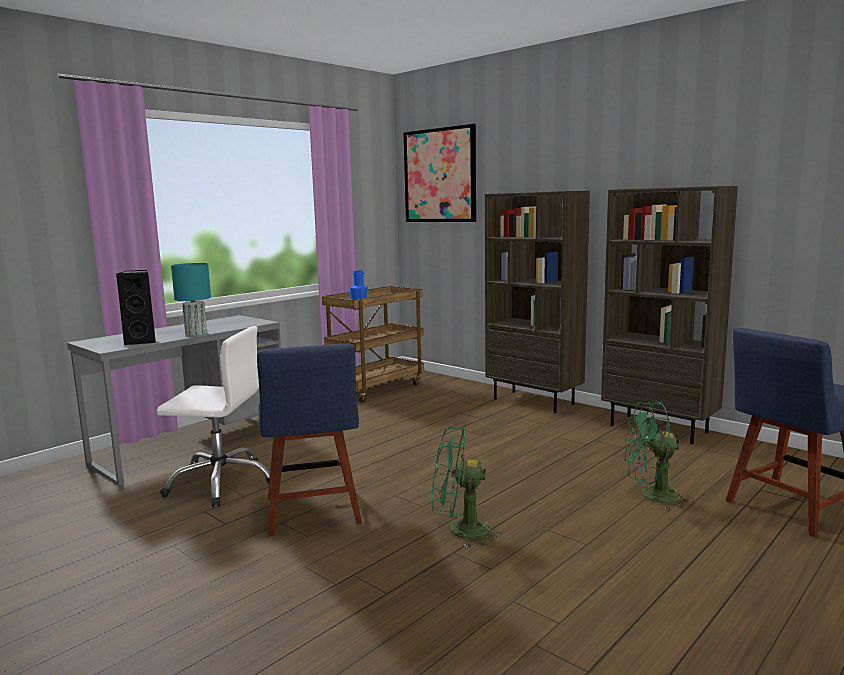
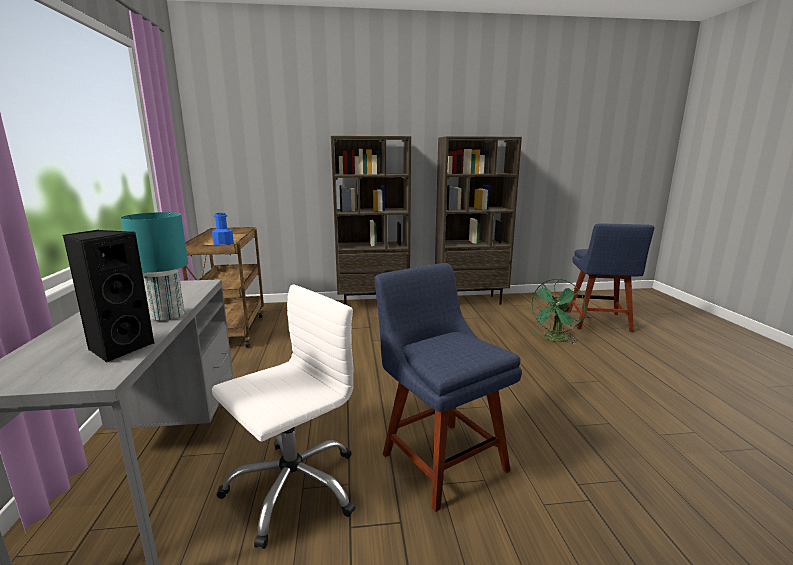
camera: 50 degrees left, 5 degrees up
blue chair [257,344,362,536] -> blue chair turned 150 degrees counterclockwise [375,263,522,512]
picture [403,124,476,222] -> none
green fan [432,427,503,547] -> none

